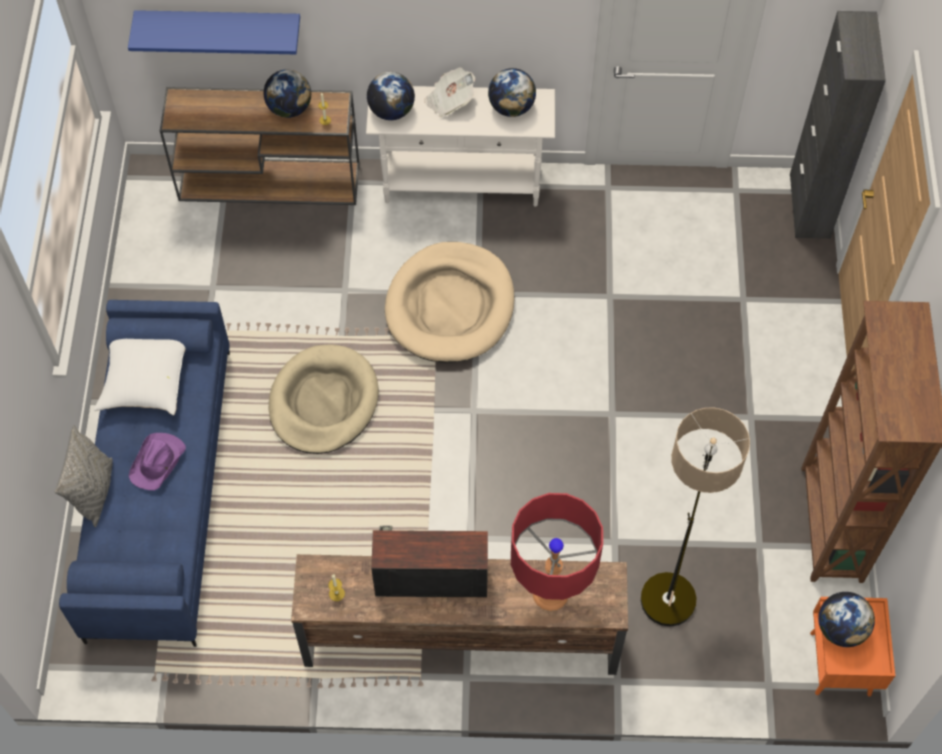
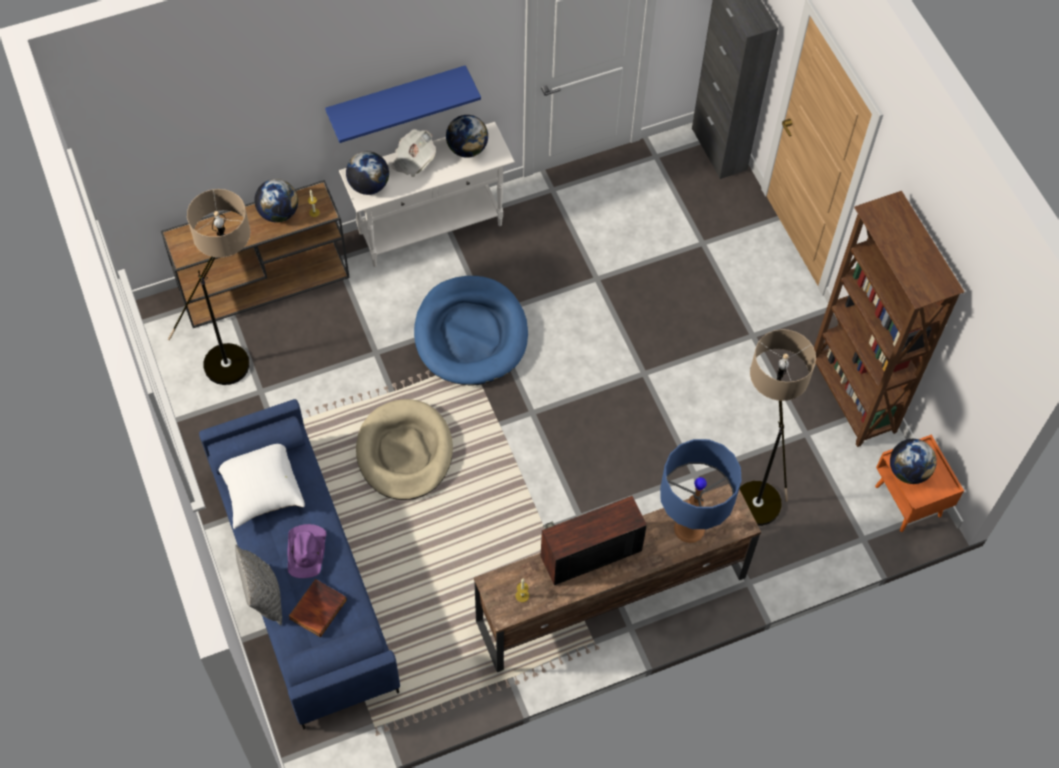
camera: 25 degrees left, 0 degrees up
blue shelf [128,10,300,54] -> blue shelf moved to [325,65,481,143]
beige dog bed [385,242,514,363] -> blue dog bed [414,276,528,386]
red table lamp [511,493,603,611] -> blue table lamp [660,439,742,543]
none -> floor lamp [168,189,251,385]
none -> book [289,579,347,637]

